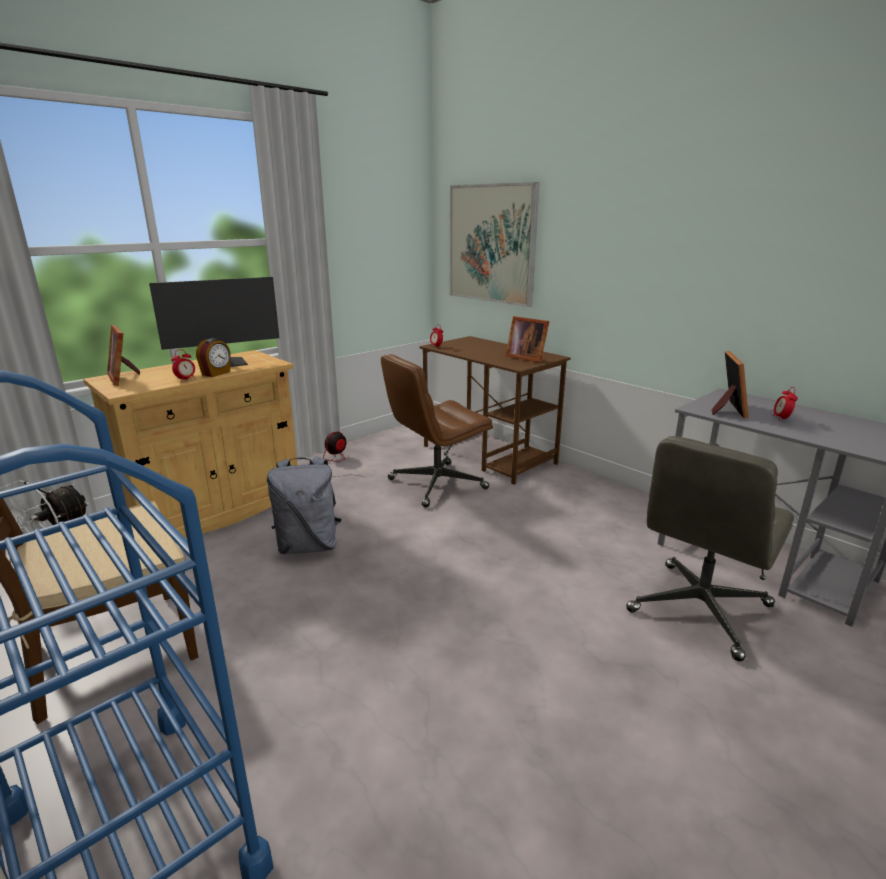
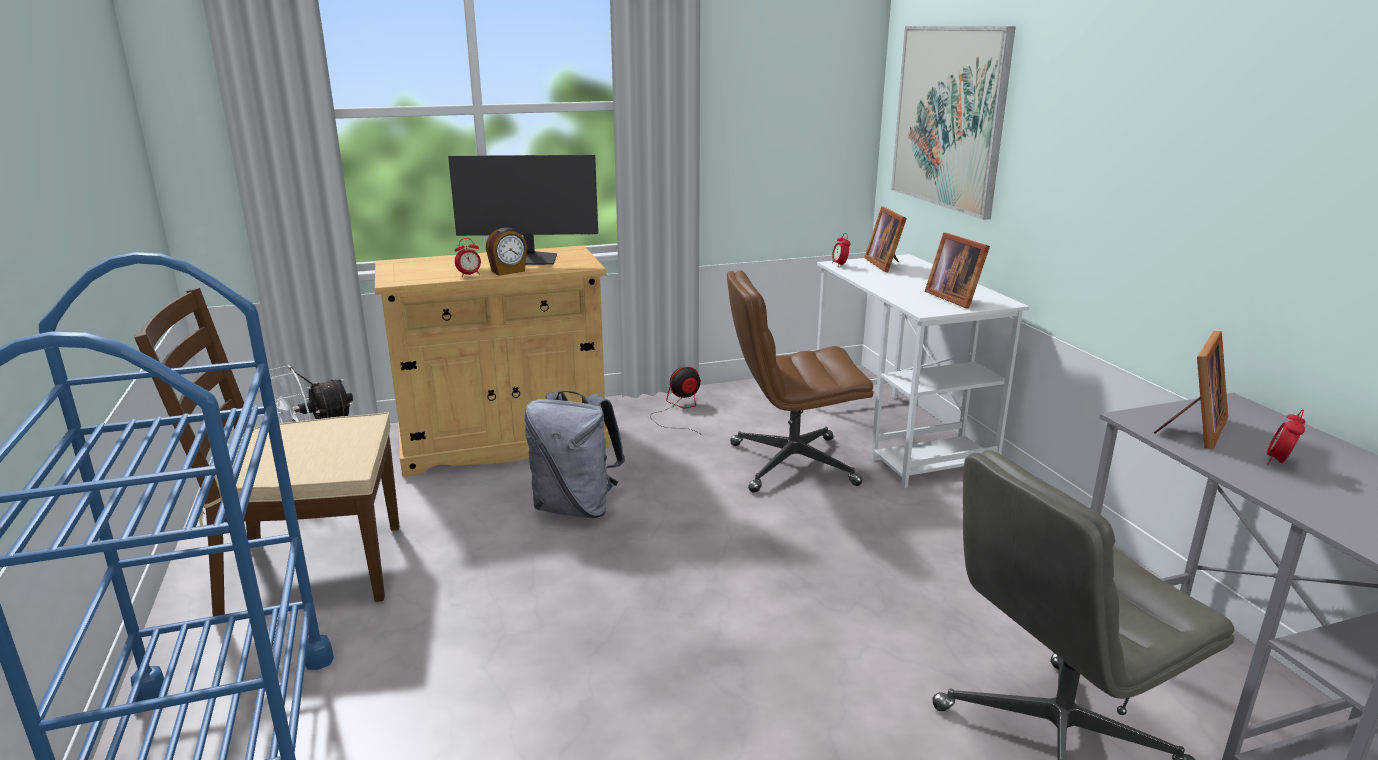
camera: 25 degrees right, 0 degrees up
picture frame [107,325,140,386] -> picture frame moved to [864,206,907,272]
brown desk [419,336,570,485] -> white desk [815,254,1029,488]

